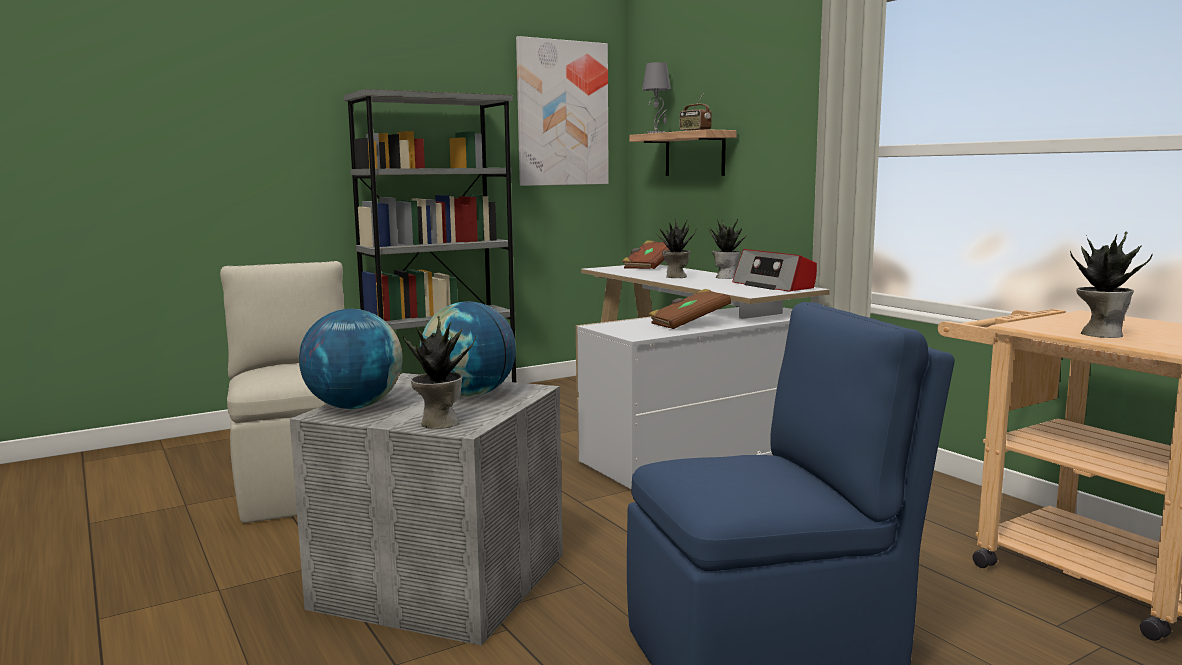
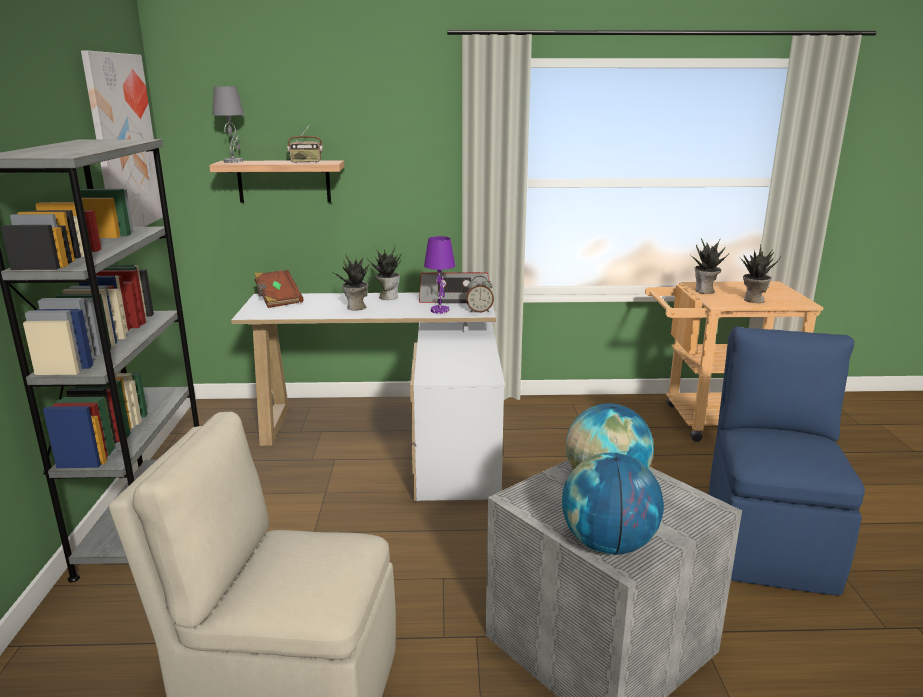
camera: 60 degrees left, 10 degrees up
potted plant [403,316,476,429] -> potted plant moved to [690,238,730,294]
brown book [648,289,731,329] -> none
none -> purple table lamp [424,236,455,314]
none -> alarm clock [466,276,494,313]

